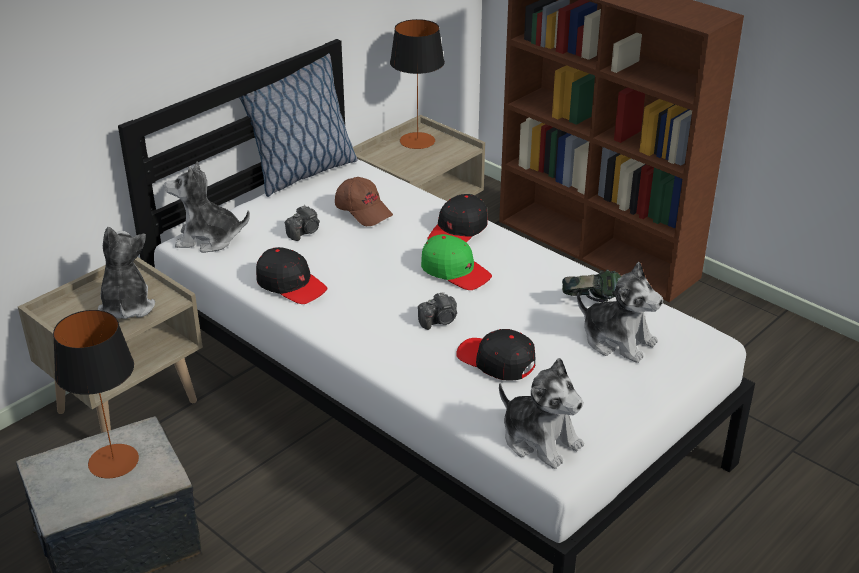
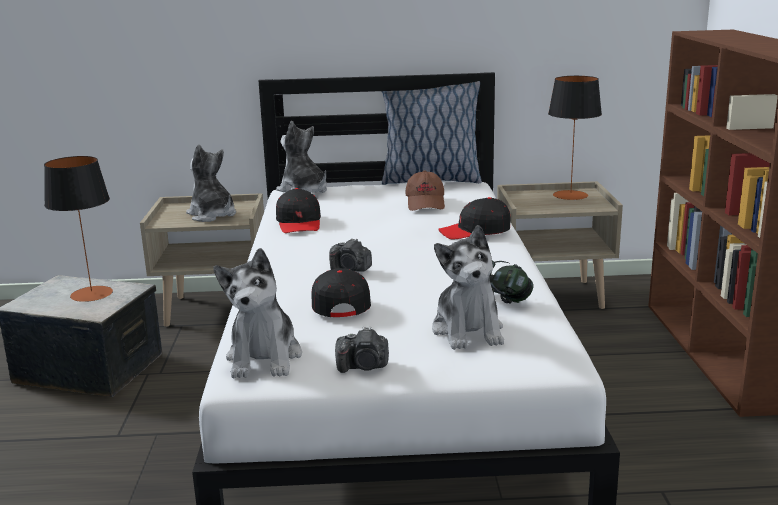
camera: 45 degrees right, 15 degrees down
plush toy [98,227,155,319] -> plush toy turned 75 degrees counterclockwise [186,144,236,222]
camera [285,205,320,241] -> camera moved to [335,327,389,373]
green cap [421,234,492,290] -> none

